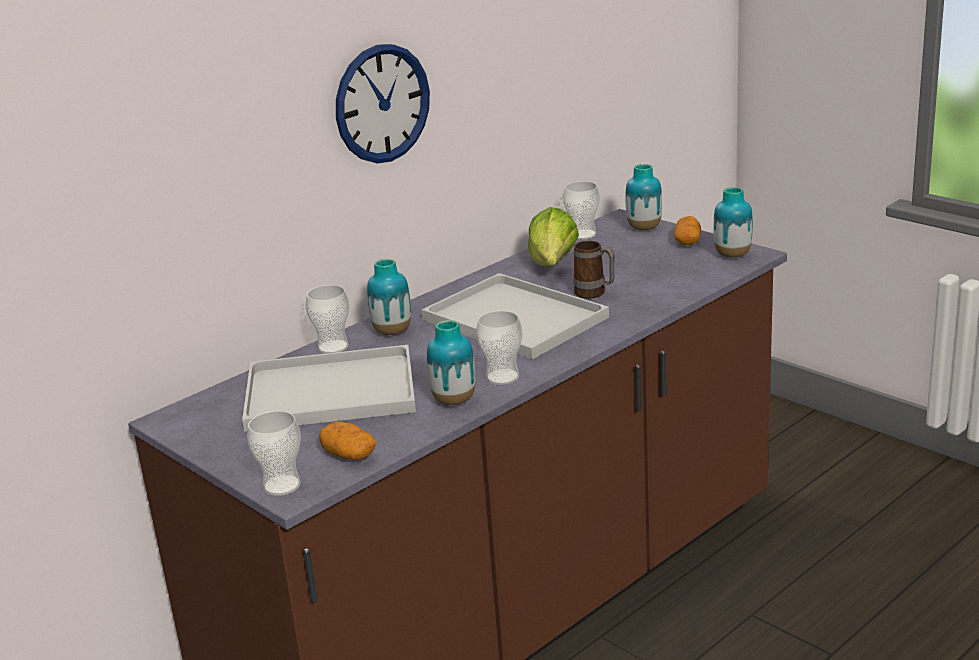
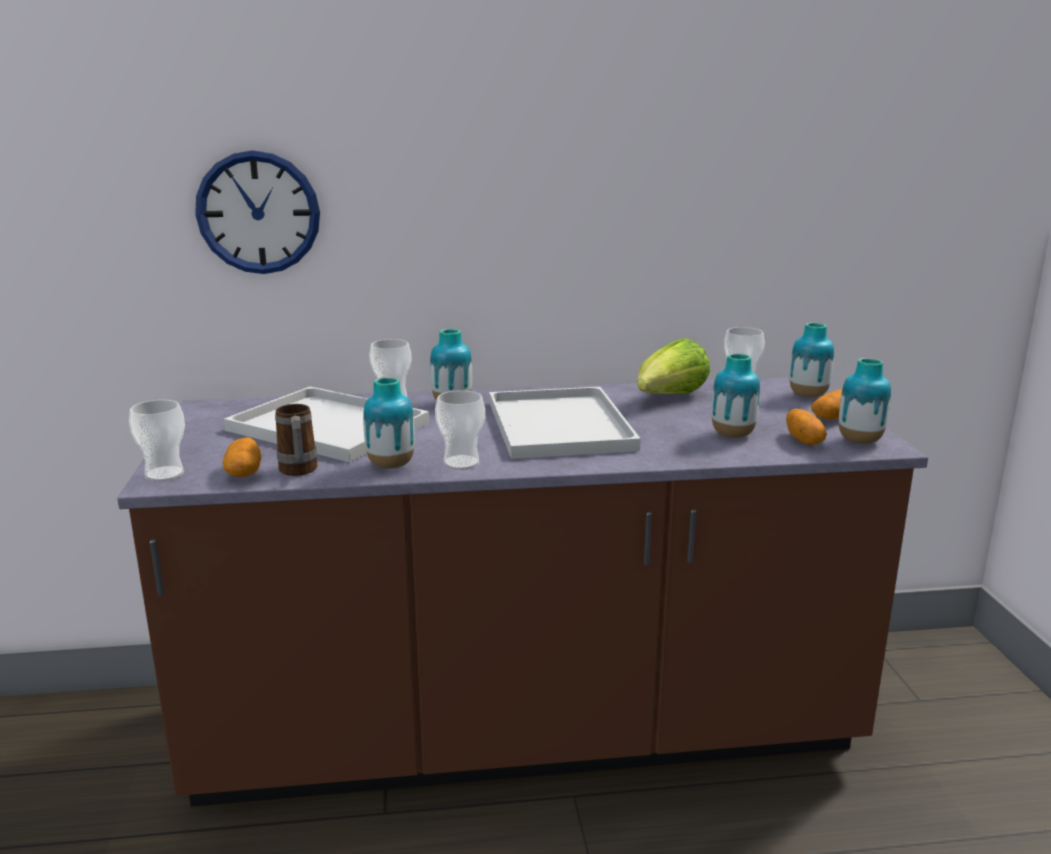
camera: 35 degrees right, 5 degrees down
wall clock [336,44,430,164] -> wall clock moved to [195,150,320,274]
mug [573,241,615,299] -> mug moved to [275,404,318,476]
none -> vase [712,353,760,438]
none -> potato [786,409,827,445]

